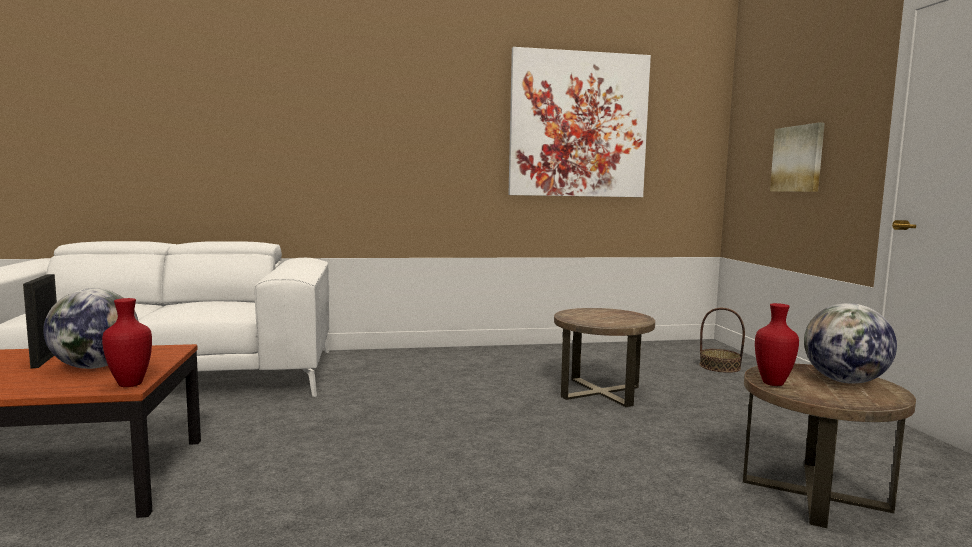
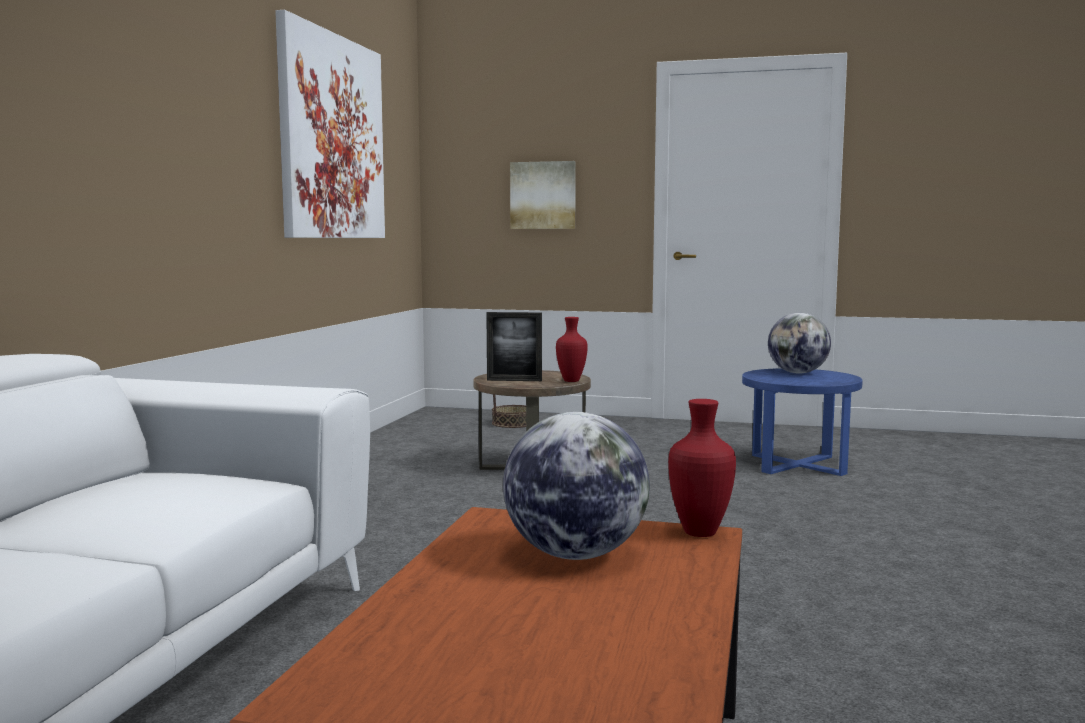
camera: 65 degrees left, 0 degrees up
picture frame [23,274,57,368] -> picture frame moved to [486,312,542,381]
brown side table [743,364,916,528] -> blue side table [742,368,863,476]
red vase [755,303,799,386] -> red vase moved to [556,317,588,382]

